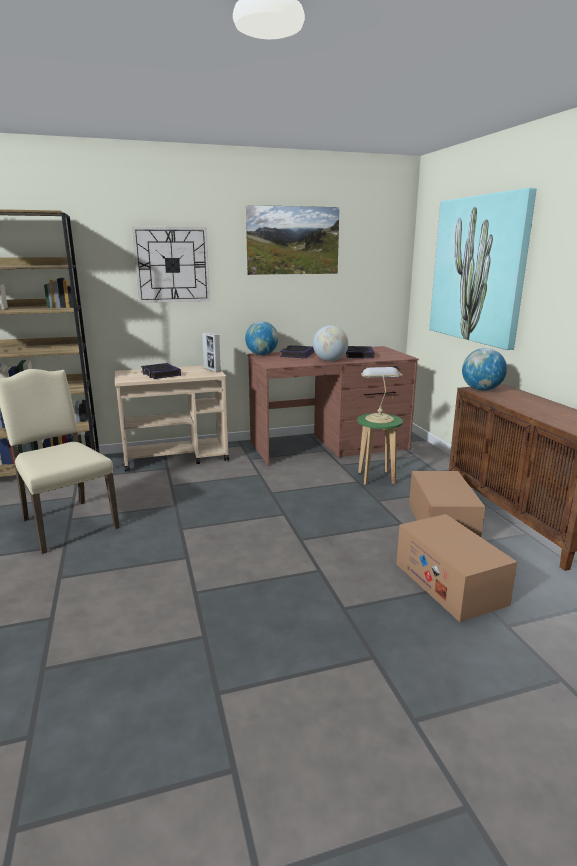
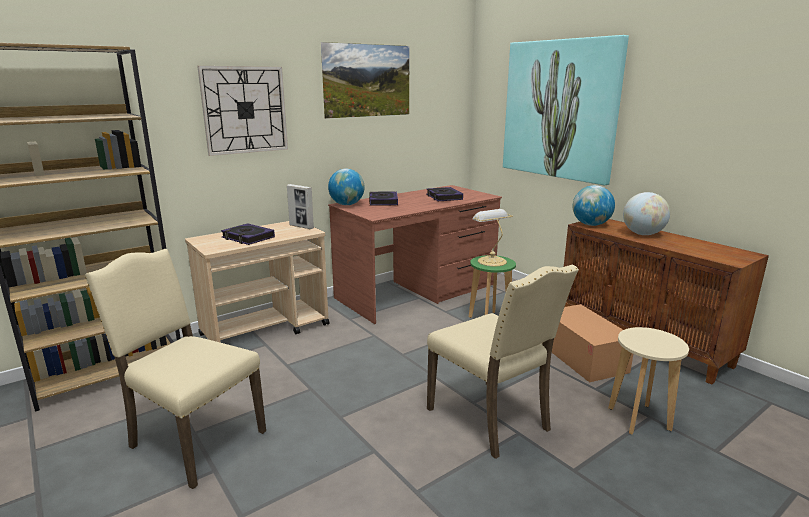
camera: 20 degrees left, 0 degrees up
globe [313,325,348,361] -> globe moved to [623,192,670,235]
cardboard box [397,514,517,622] -> beige stool [608,327,689,435]
none -> beige chair [427,265,579,459]

